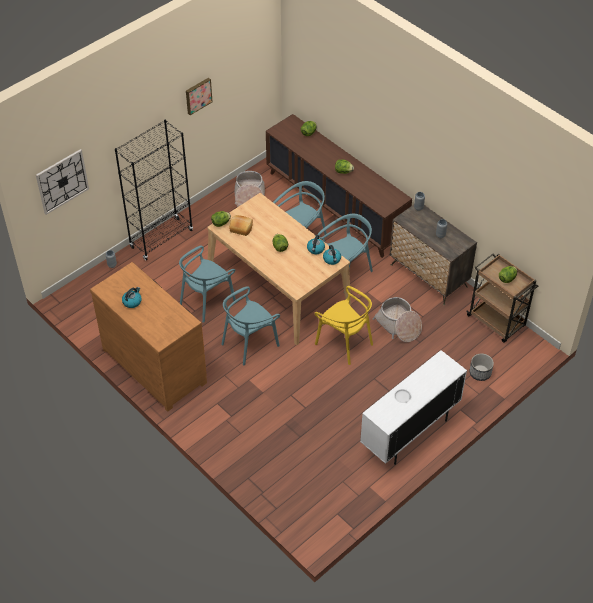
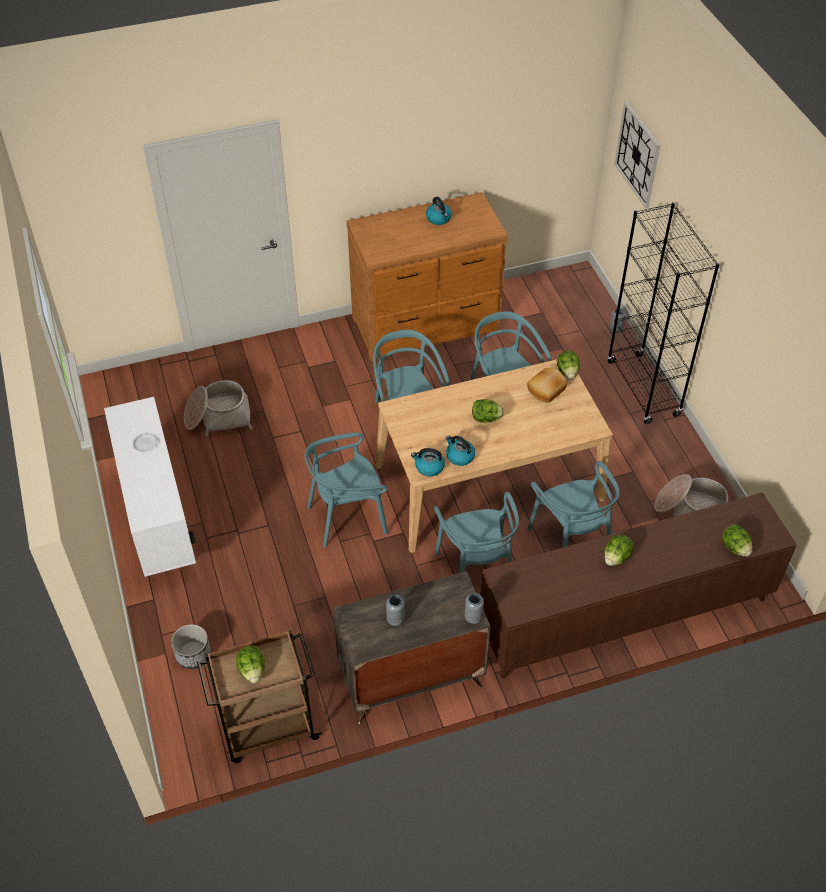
camera: 115 degrees right, 0 degrees up
picture [186,78,212,115] -> none
yellow chair [314,286,373,365] -> turquoise chair [305,432,388,548]
basket [373,297,422,342] -> basket moved to [184,380,252,436]

